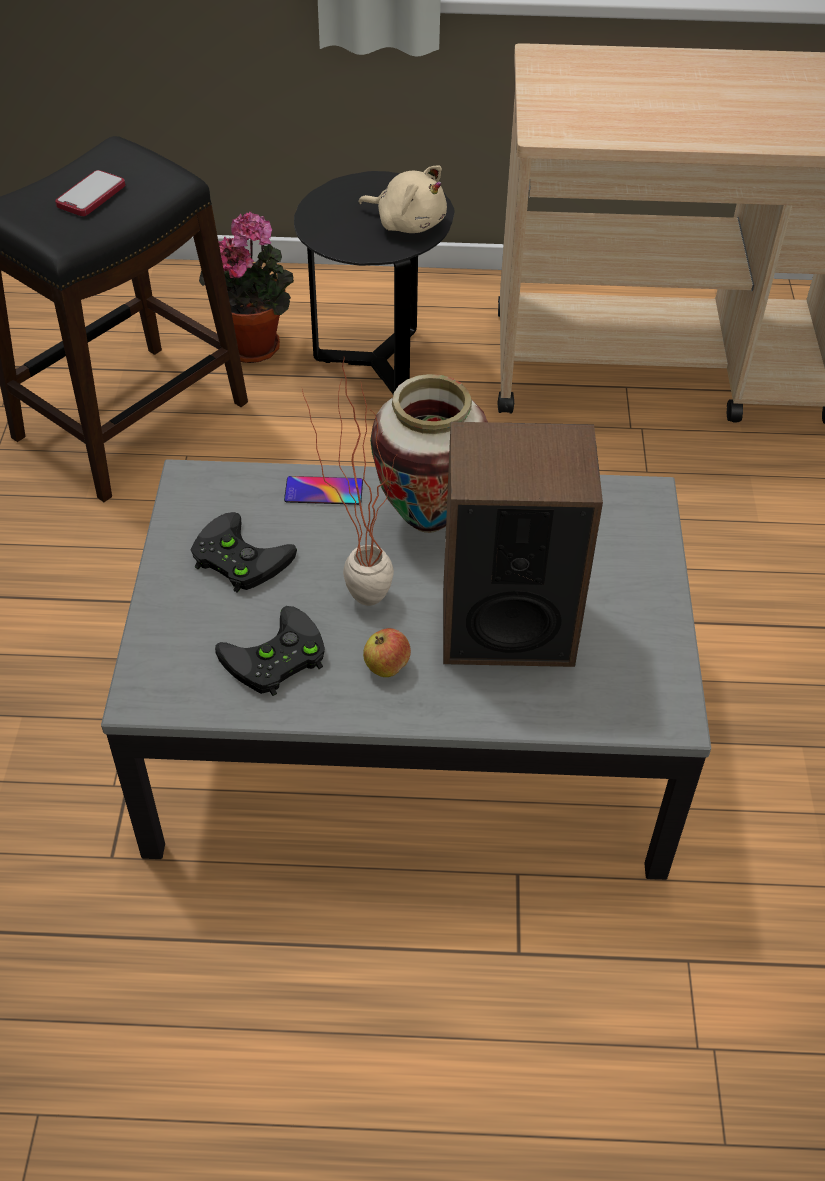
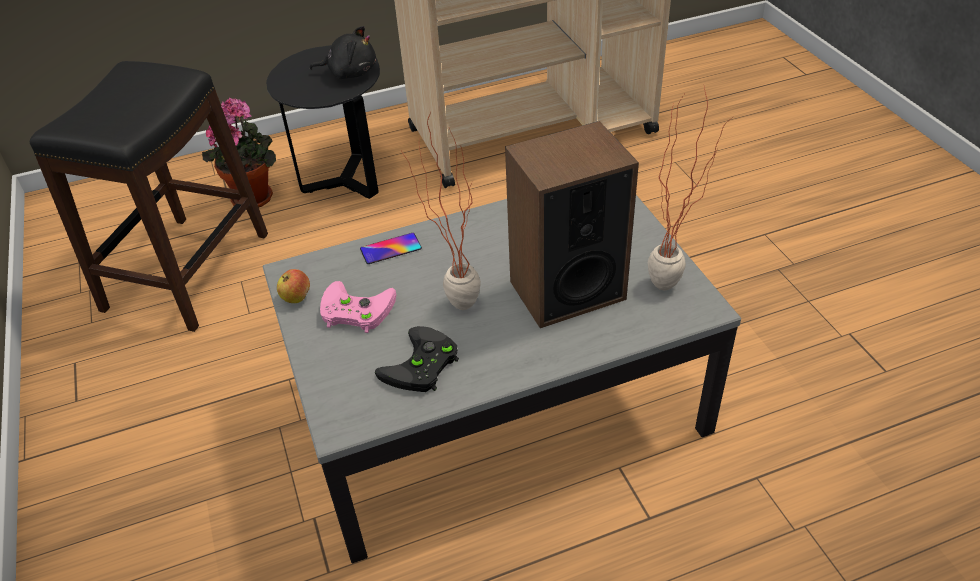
camera: 20 degrees left, 5 degrees down
phone [55,170,125,216] -> none
black game controller [191,512,297,593] -> pink game controller [320,281,396,333]
beige plush toy [358,165,447,233] -> black plush toy [309,26,376,79]
apple [363,628,411,677] -> apple moved to [277,269,310,303]
vase [370,374,488,533] -> none
none -> potted plant [648,87,733,290]

